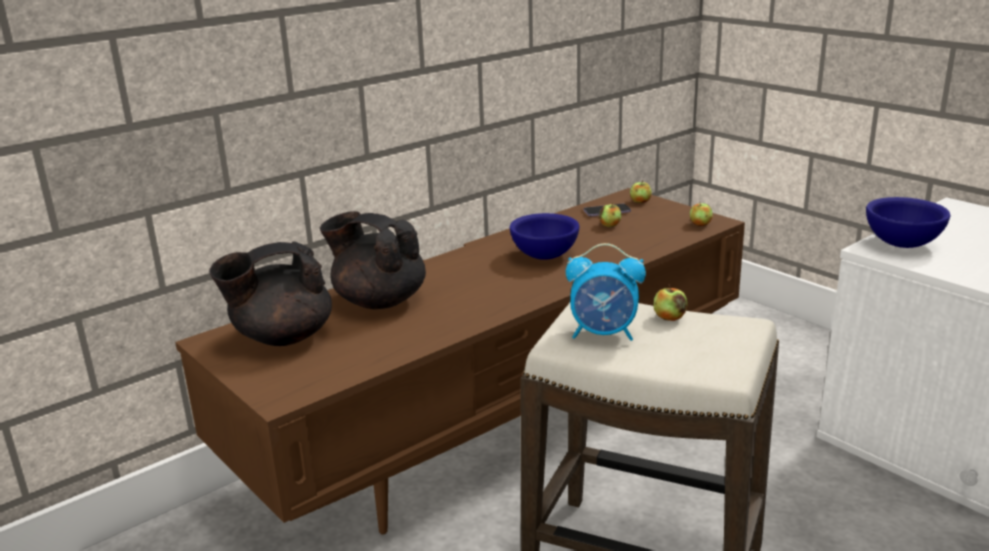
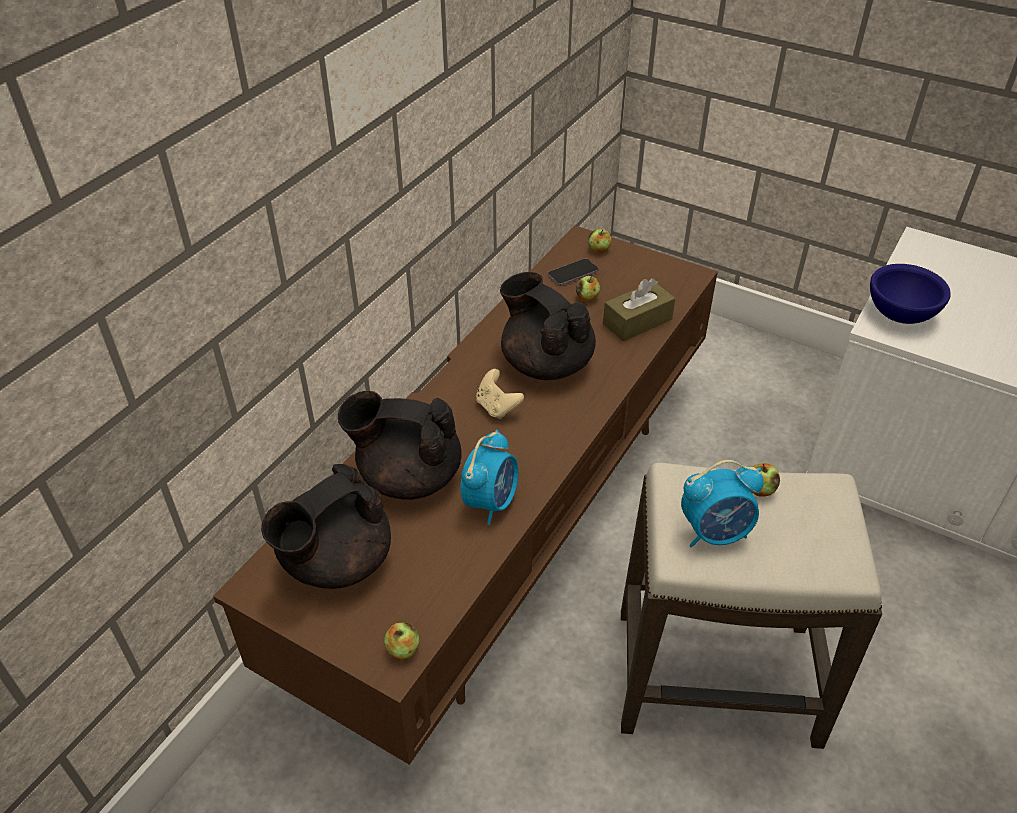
camera: 20 degrees left, 20 degrees up
blue bowl [510,213,579,260] -> black teapot [500,272,596,380]
apple [690,203,713,226] -> apple moved to [384,623,420,660]
none -> alarm clock [461,430,519,525]
none -> beige game controller [476,369,524,419]
none -> brown tissue box [603,278,675,341]

